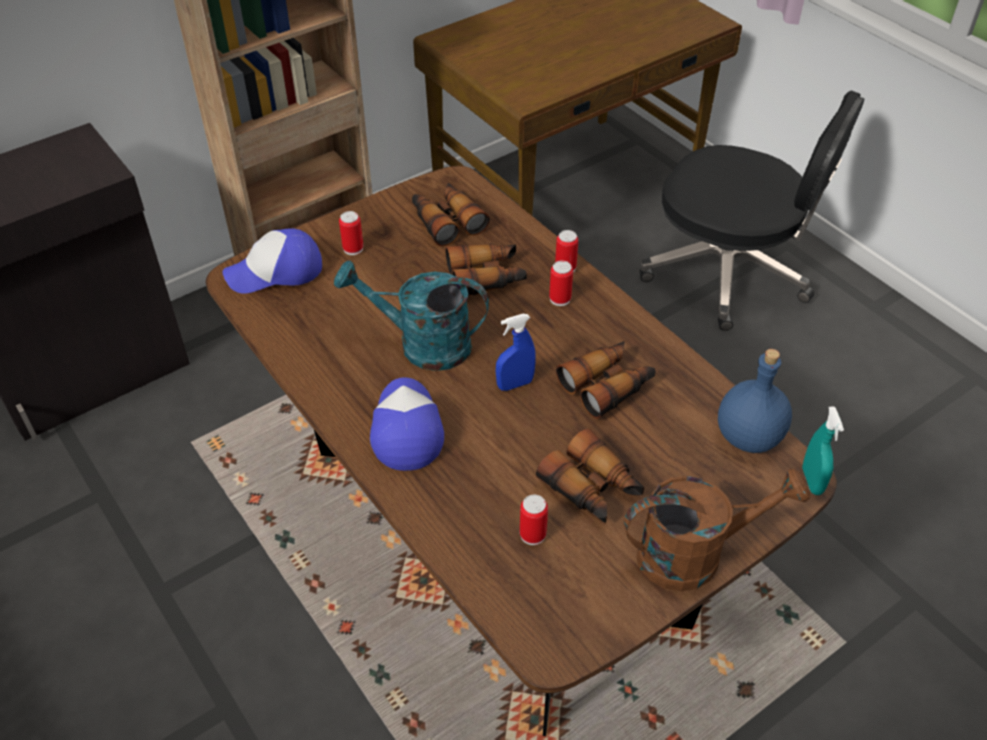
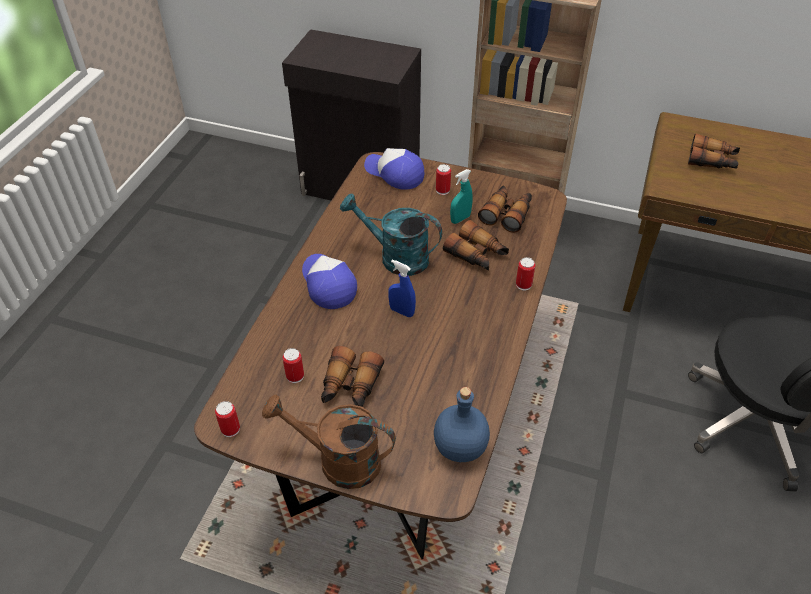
camera: 55 degrees right, 0 degrees up
turquoise watering can [334,260,489,371] -> turquoise watering can turned 45 degrees counterclockwise [340,193,442,276]
cap [370,377,444,471] -> cap turned 75 degrees counterclockwise [302,254,357,309]
can [549,261,573,306] -> can moved to [215,401,240,437]
binoculars [556,341,656,419] -> binoculars moved to [688,133,740,169]
brown watering can [624,468,810,591] -> brown watering can turned 150 degrees clockwise [262,394,396,489]
turquoise spray bottle [802,406,844,495] -> turquoise spray bottle moved to [450,169,473,224]

